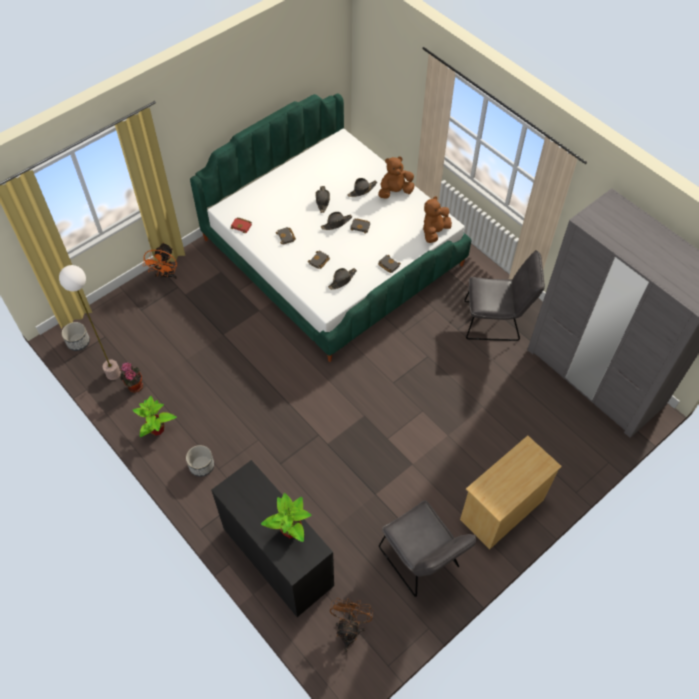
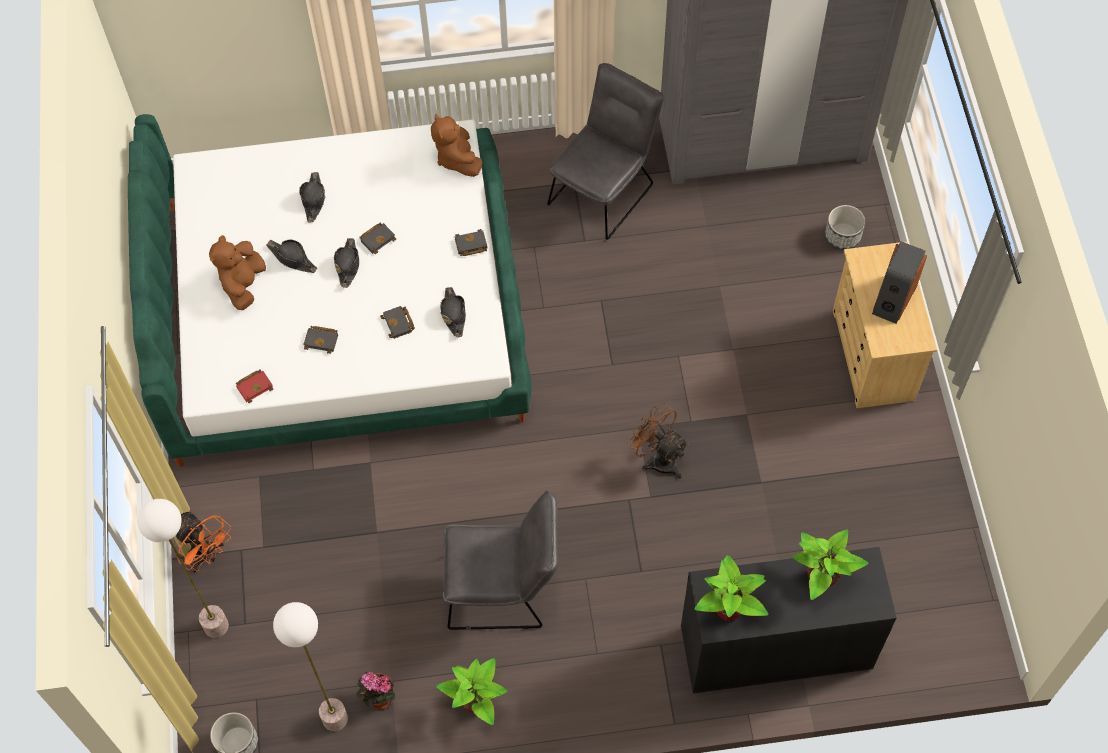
camera: 55 degrees left, 5 degrees up
planter [186,445,214,477] -> planter moved to [825,205,865,250]
brown fan [330,598,373,652] -> brown fan moved to [627,403,689,479]
brown plush toy [378,156,415,199] -> brown plush toy moved to [209,235,266,310]
grey chair [379,500,476,597] -> grey chair moved to [443,491,558,630]
none -> floor lamp [137,499,229,638]
none -> potted plant [695,555,768,621]
none -> speaker [872,241,927,324]

